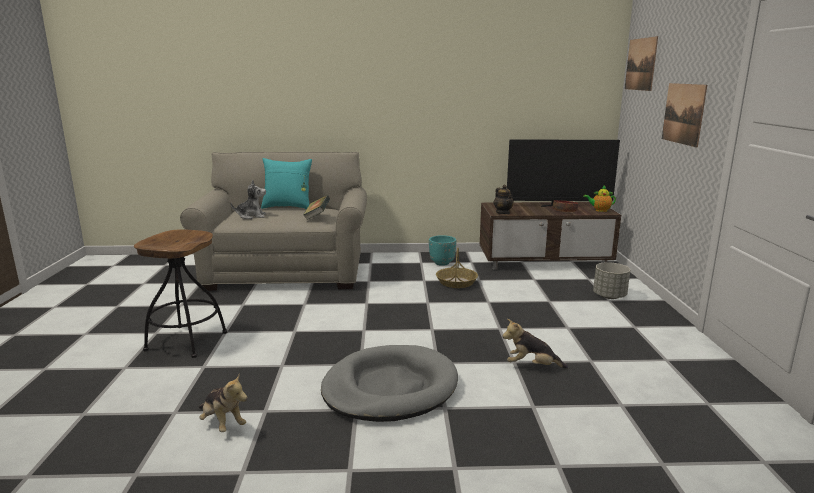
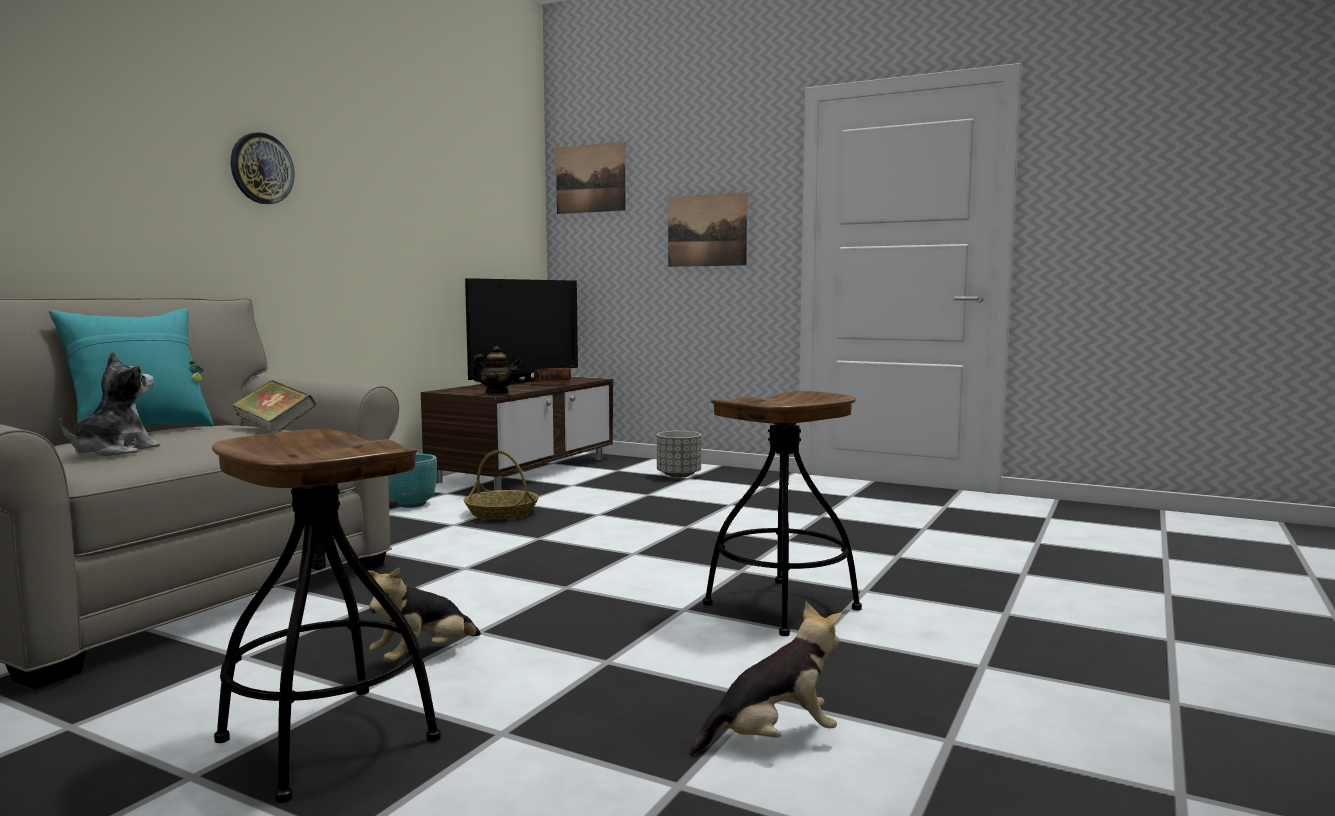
camera: 60 degrees left, 10 degrees down
grey dog bed [321,345,458,422] -> brown stool [703,391,862,636]
plush toy [502,319,568,369] -> plush toy moved to [368,568,481,663]
teapot [583,186,616,212] -> none
none -> wall clock [231,132,295,204]

